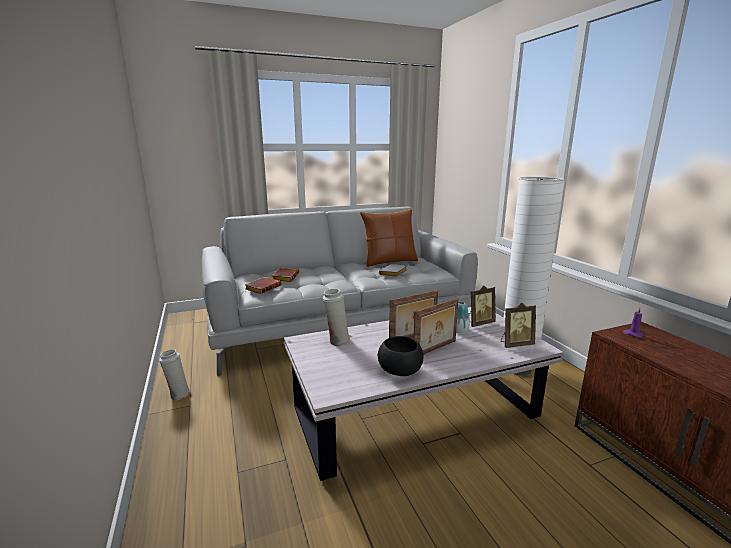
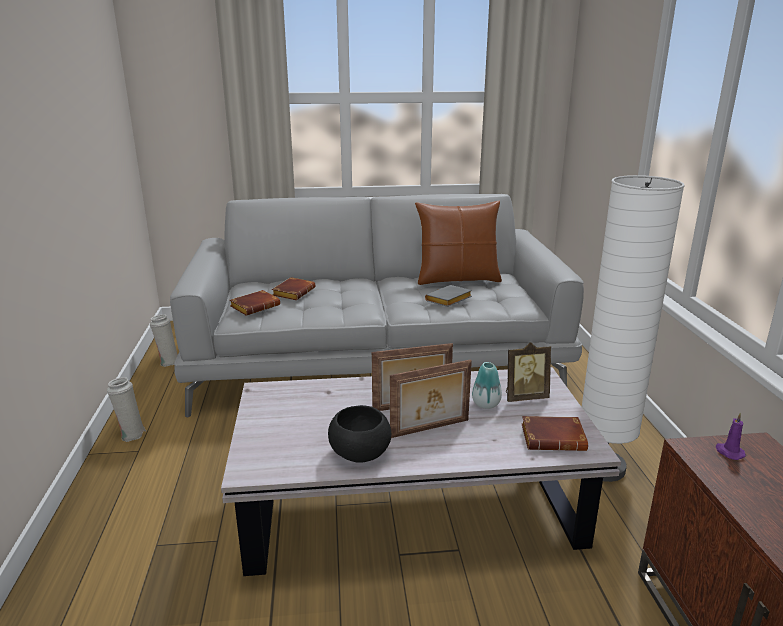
camera: 15 degrees right, 5 degrees up
white vase [323,289,350,346] -> white vase moved to [150,314,178,367]
picture frame [501,303,536,348] -> brown book [522,416,588,451]

